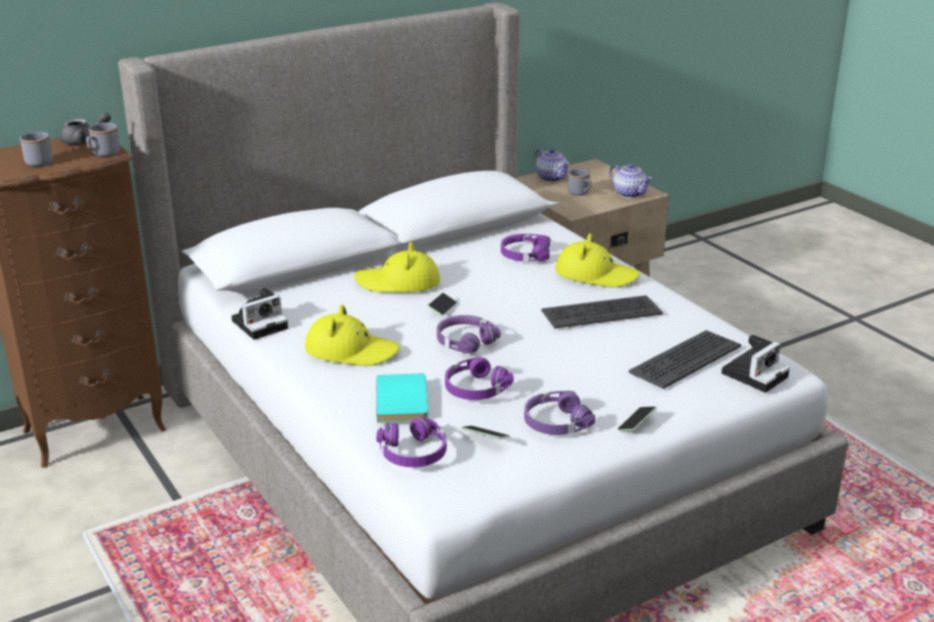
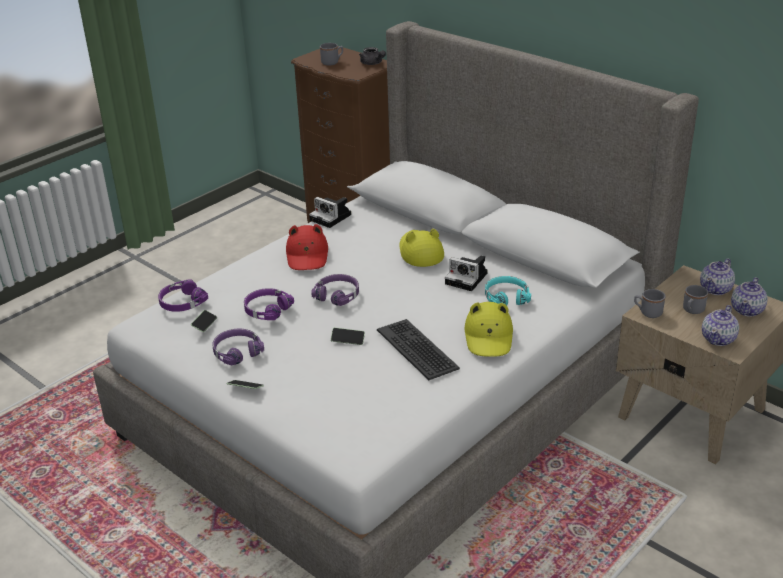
camera: 75 degrees right, 5 degrees up
grey mug [86,123,120,157] -> grey mug moved to [634,289,666,318]
yellow hat [305,305,400,366] -> red hat [286,224,328,270]
turquoise book [377,374,428,423] -> none
phone [428,293,457,315] -> phone moved to [331,328,365,345]
purple headphones [501,234,551,261] -> turquoise headphones [485,276,531,305]
keyboard [629,330,741,389] -> none
camera [722,335,790,393] -> camera moved to [445,255,487,291]
none -> teapot [731,277,768,317]

